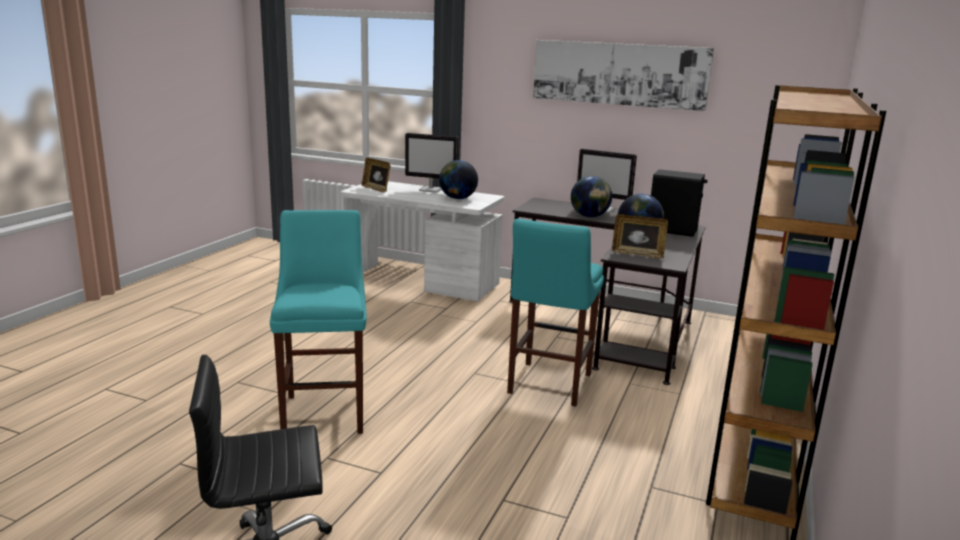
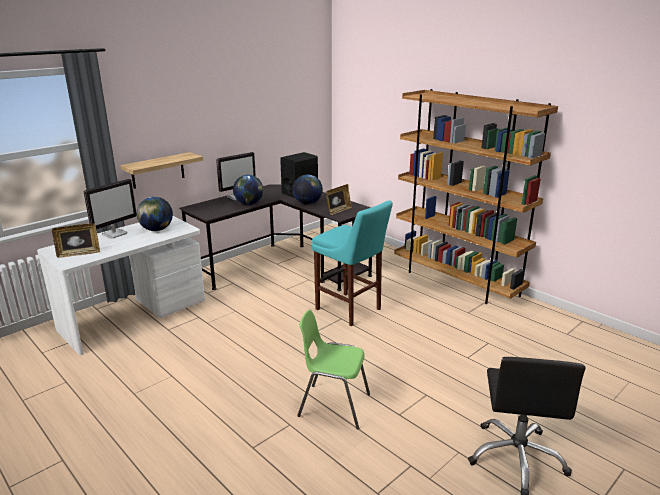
camera: 65 degrees left, 5 degrees up
turquoise stool [270,210,367,434] -> green chair [297,309,370,430]
picture [533,40,714,111] -> none
none -> shelf [120,152,203,189]

